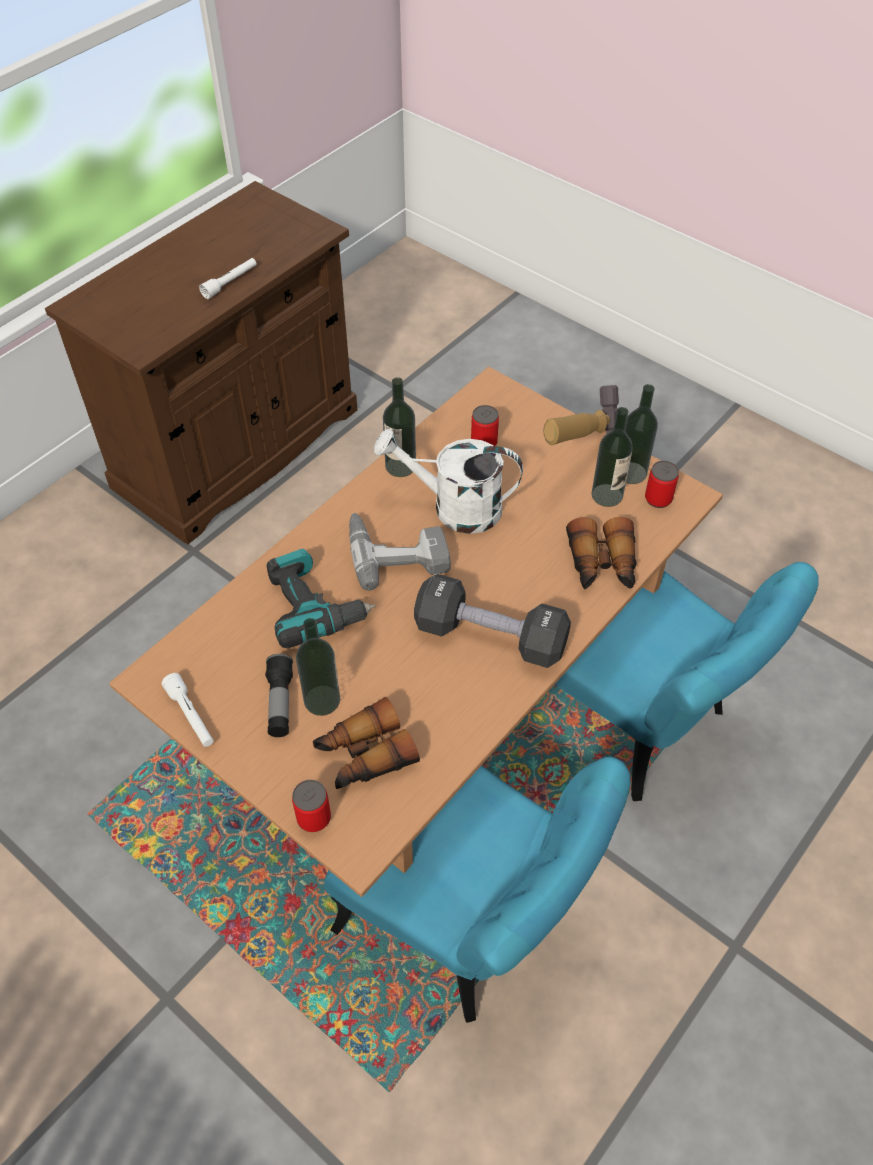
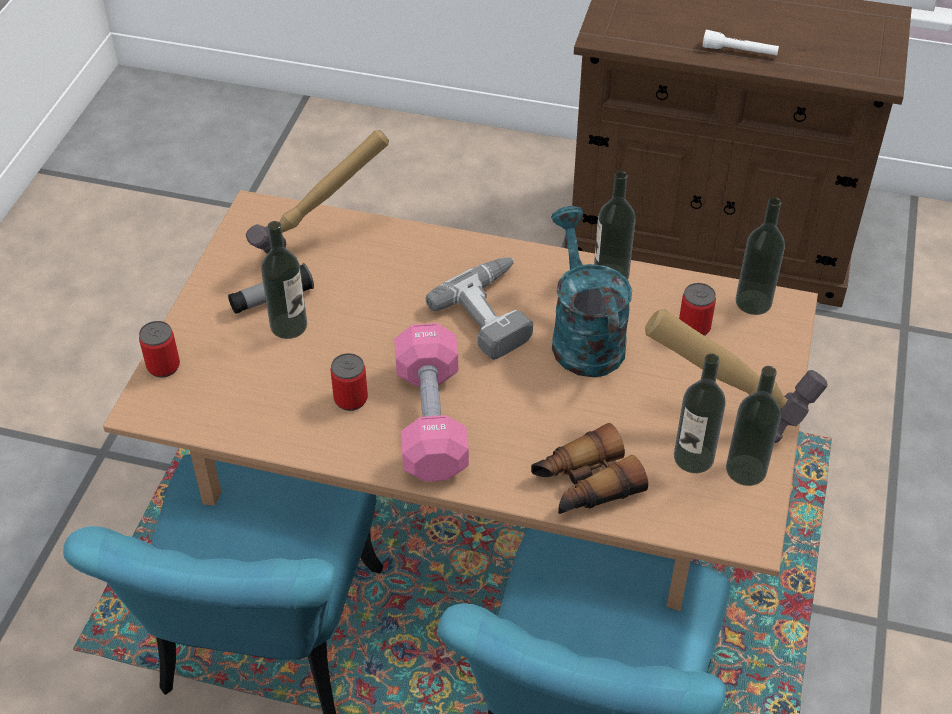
camera: 65 degrees right, 5 degrees down
white flashlight [161,673,214,747] -> none
power drill [267,549,375,648] -> none
binoculars [313,697,420,789] -> none
white watering can [374,429,523,534] -> turquoise watering can [551,206,632,377]
black dumbbell [414,574,571,668] -> pink dumbbell [394,323,469,482]
can [645,461,679,508] -> can moved to [331,353,368,411]
none -> hammer [246,130,389,254]
none -> bottle [736,197,785,315]

